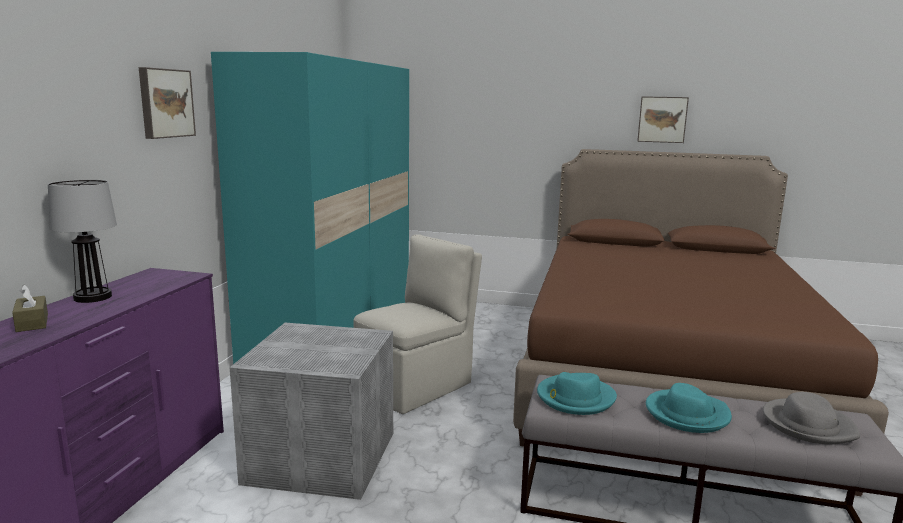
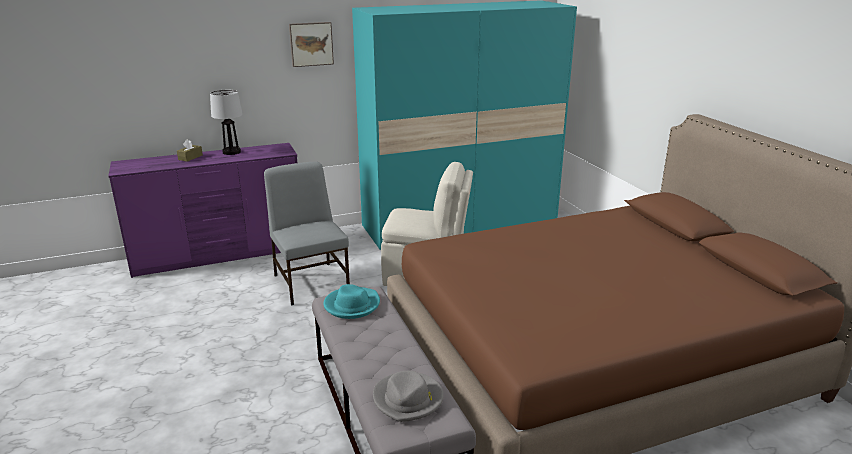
camera: 55 degrees right, 10 degrees up
grey storage box [230,323,393,500] -> grey chair [264,162,350,305]
picture [637,96,689,143] -> none
turquoise hat [646,383,732,433] -> none

